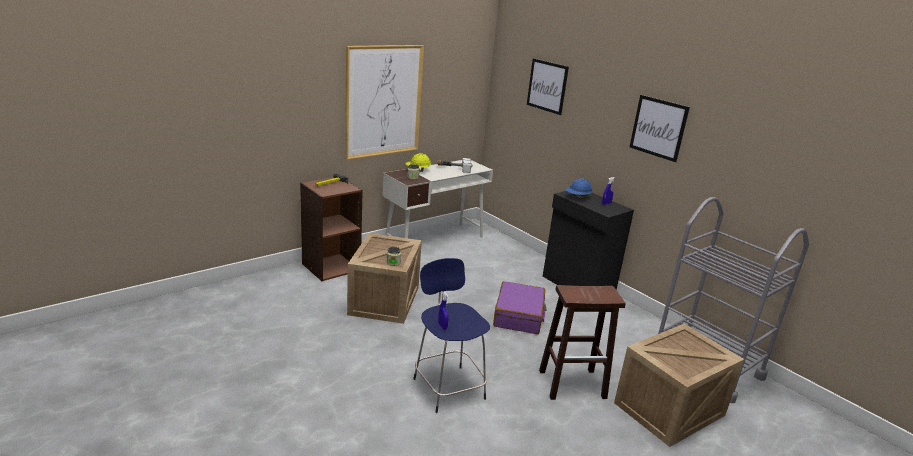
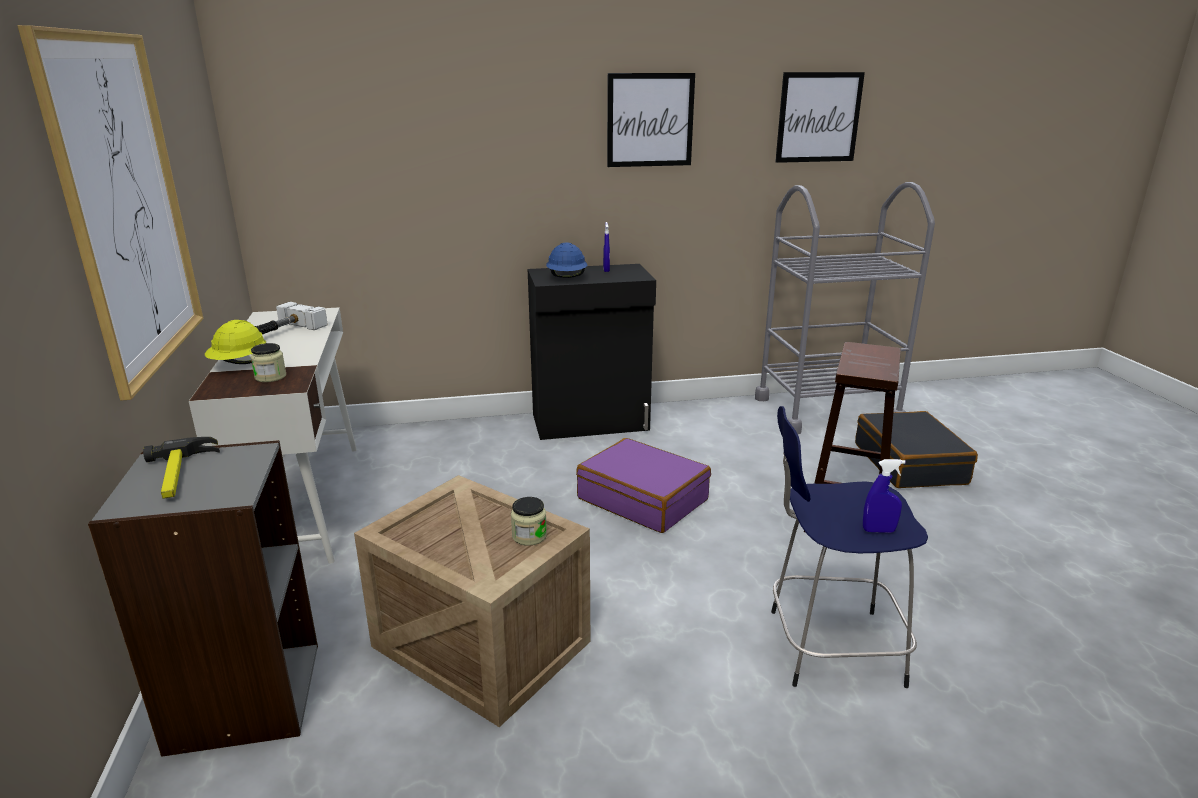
camera: 60 degrees left, 0 degrees up
brown bookcase [300,177,363,281] -> grey bookcase [88,440,318,757]
picture [527,58,569,115] -> picture moved to [775,72,865,163]
crate [614,324,744,447] -> black suitcase [855,411,978,488]

